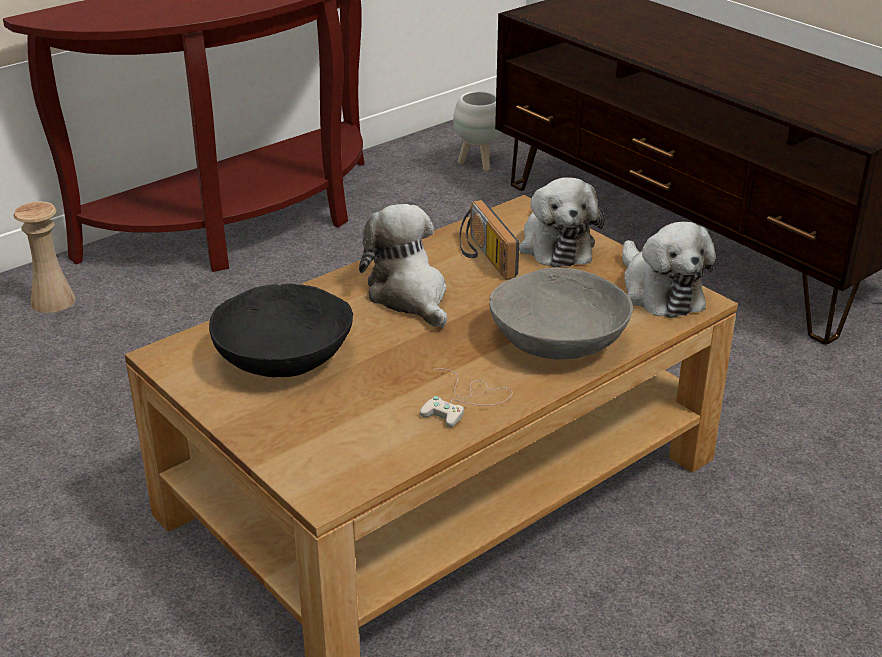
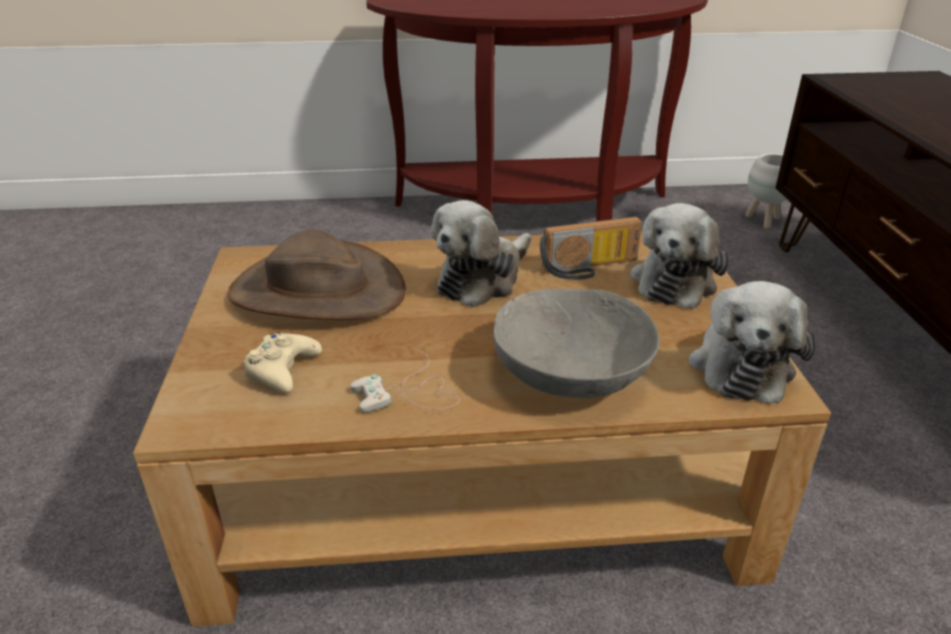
camera: 35 degrees right, 0 degrees up
beige vase [13,201,76,313] -> none
black bowl [209,284,353,377] -> brown hat [228,229,406,320]
plush toy [359,204,447,328] -> plush toy turned 150 degrees counterclockwise [431,200,531,307]
radio [459,200,519,280] -> radio turned 120 degrees counterclockwise [540,216,642,280]
none -> beige game controller [244,331,322,393]

